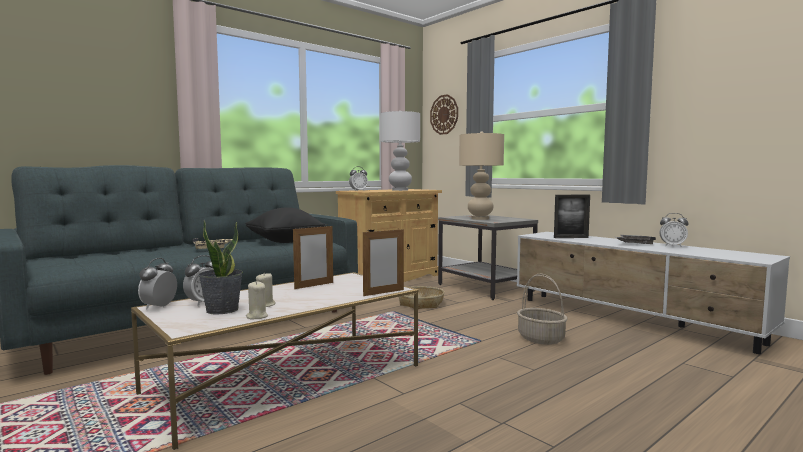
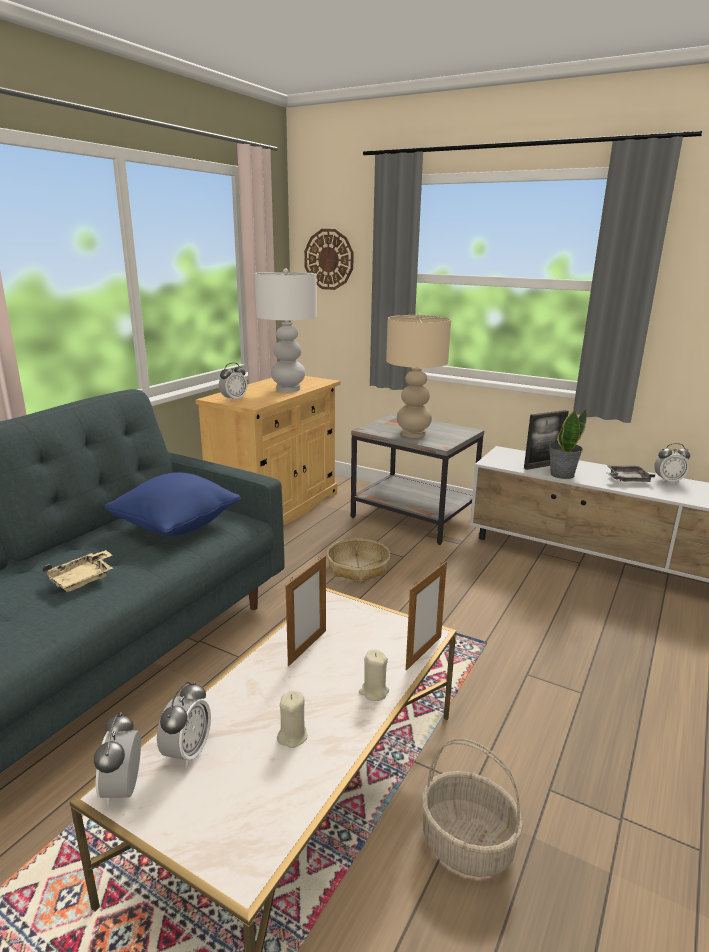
camera: 20 degrees left, 15 degrees up
potted plant [198,220,243,315] -> potted plant moved to [549,408,587,479]
black pillow [245,207,325,243] -> blue pillow [104,472,241,536]
beige candle [246,281,268,319] -> beige candle moved to [359,649,389,701]
basket [517,274,568,345] -> basket moved to [421,738,523,877]

